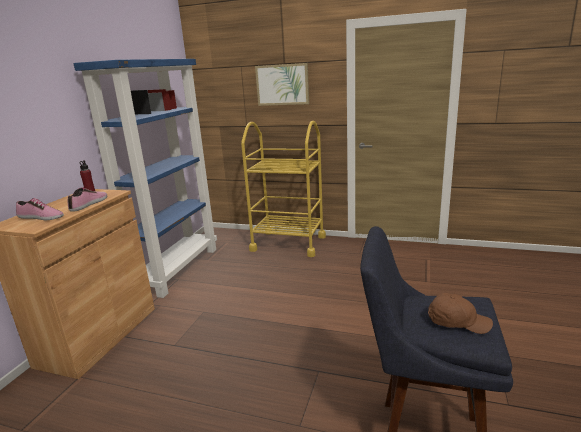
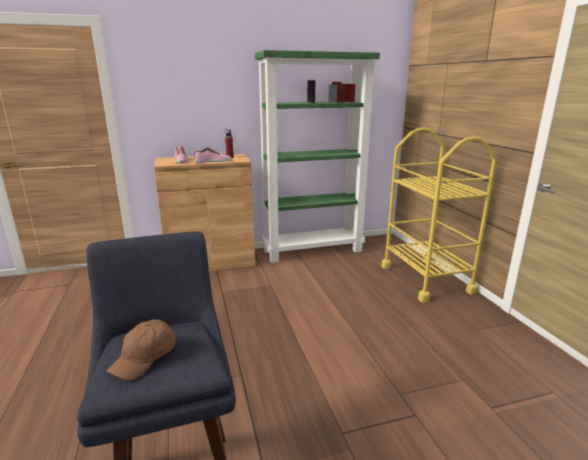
camera: 55 degrees right, 0 degrees up
blue bookcase [73,59,217,298] -> green bookcase [255,50,380,263]
picture [255,63,309,106] -> none
brown cap [428,293,493,334] -> brown cap turned 45 degrees clockwise [107,319,175,380]

